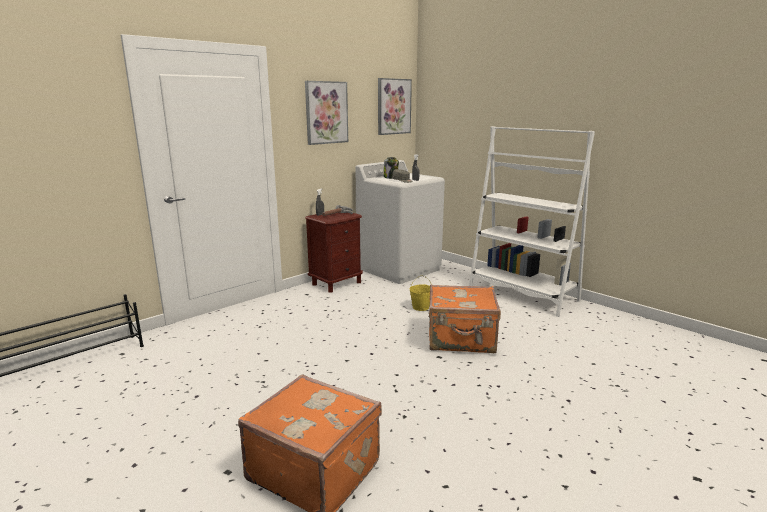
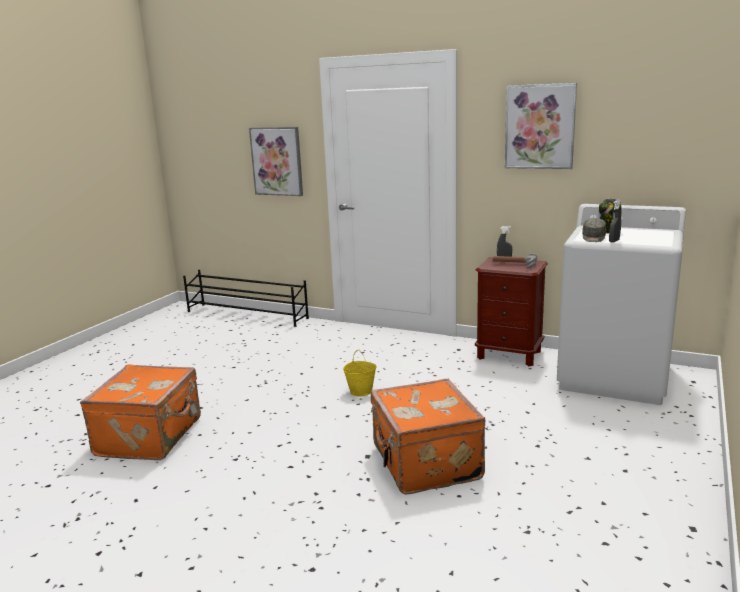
camera: 70 degrees right, 0 degrees up
picture [378,78,412,135] -> picture moved to [249,127,303,196]
yellow bucket [409,275,431,311] -> yellow bucket moved to [343,350,377,397]
white bookcase [469,126,595,317] -> none

